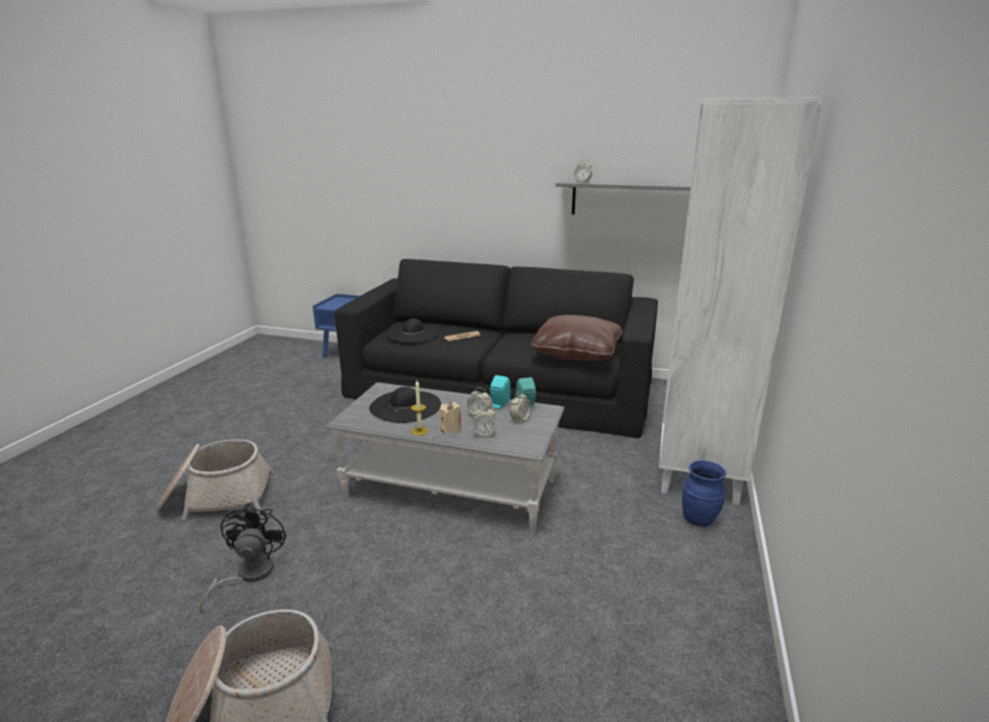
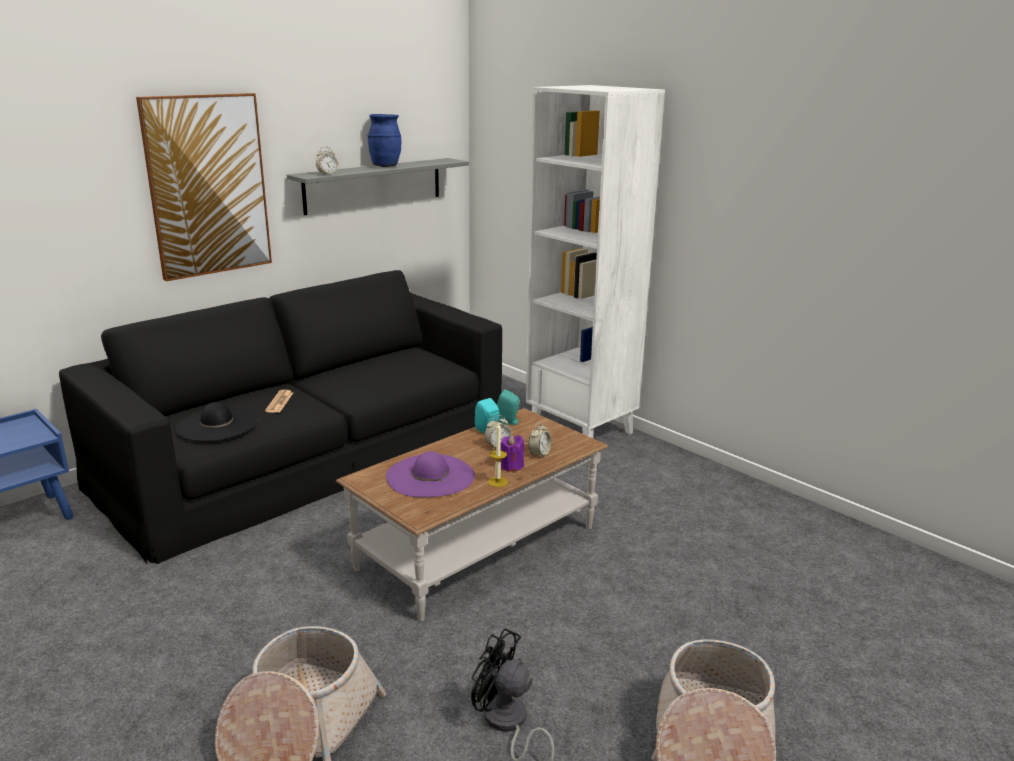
camera: 60 degrees left, 0 degrees up
grey coffee table [325,382,565,534] -> brown coffee table [336,408,608,621]
black hat [369,387,441,423] -> purple hat [386,451,475,497]
beige candle [439,402,461,434] -> purple candle [501,435,524,472]
alarm clock [510,391,531,423] -> none
brown pillow [530,315,623,361] -> none
blue vase [682,460,726,527] -> blue vase moved to [367,114,402,167]
none -> picture [136,93,272,281]

